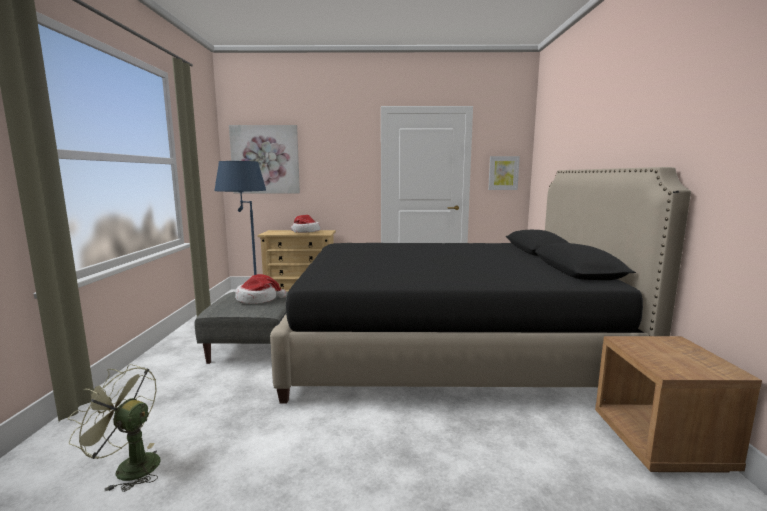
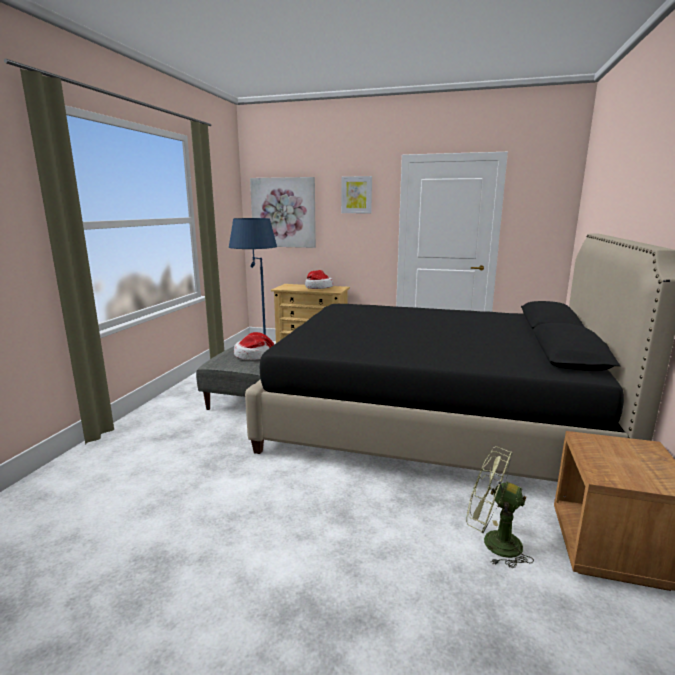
camera: 15 degrees right, 5 degrees up
green fan [68,364,161,492] -> green fan moved to [466,446,534,568]
picture [488,156,520,190] -> picture moved to [341,176,372,213]

